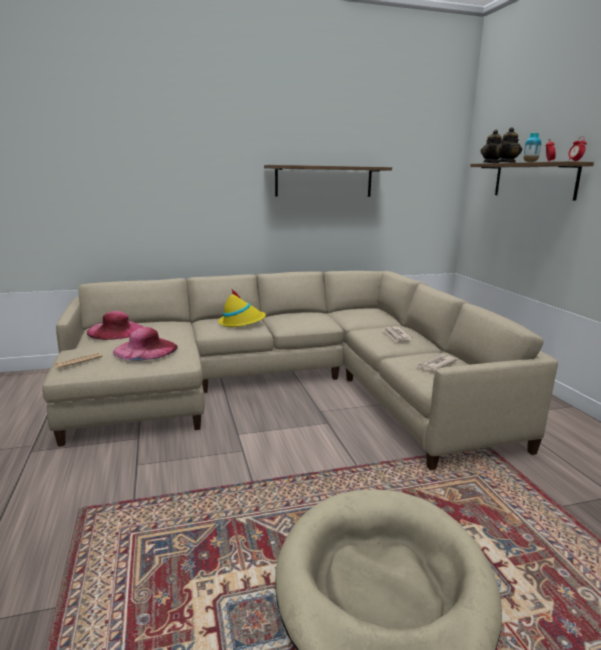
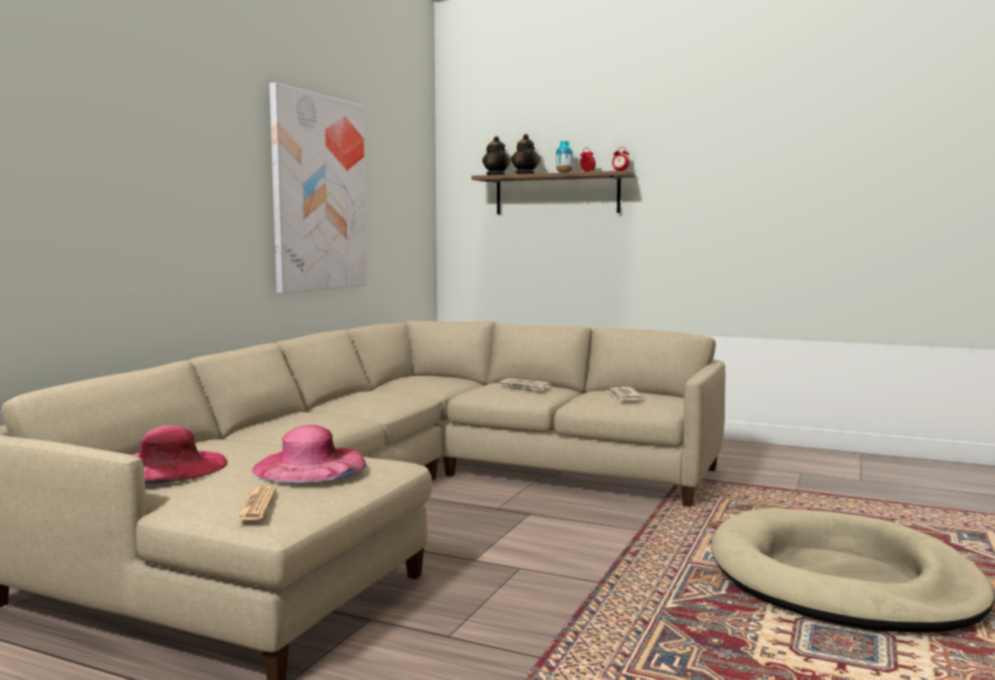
camera: 50 degrees left, 10 degrees down
yellow hat [218,288,266,327] -> none
shelf [264,165,392,197] -> picture [269,83,367,293]

